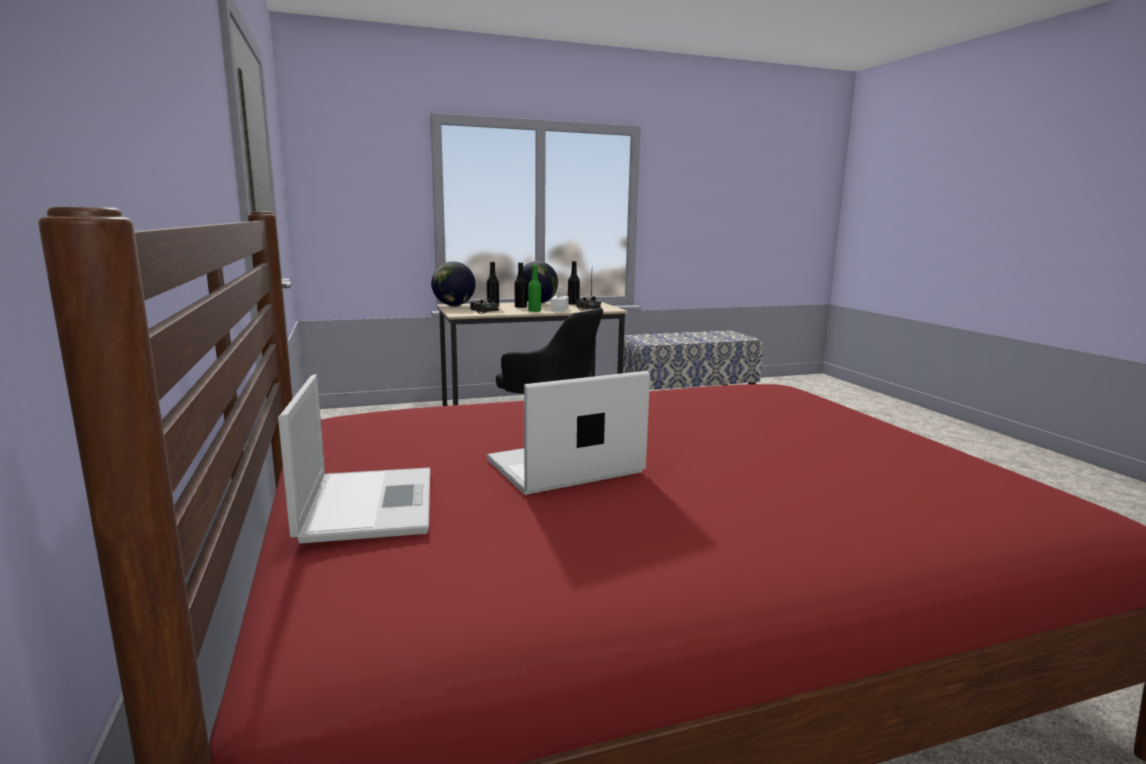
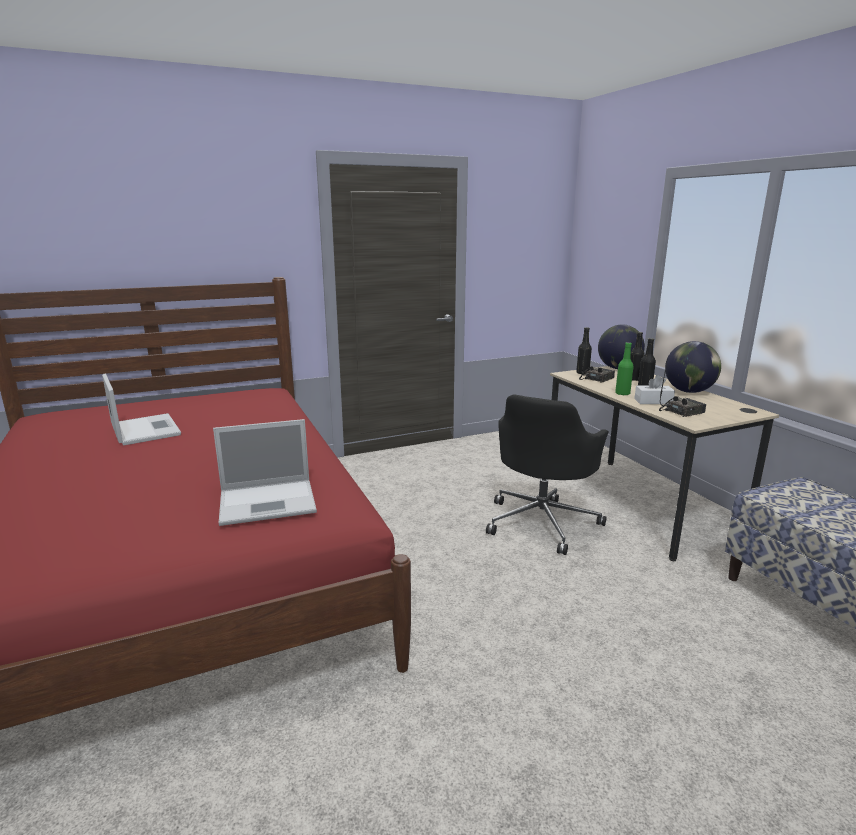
camera: 85 degrees right, 5 degrees up
laptop [278,374,430,544] -> laptop moved to [213,419,317,526]
black bottle [568,261,580,305] -> black bottle moved to [576,327,592,374]

